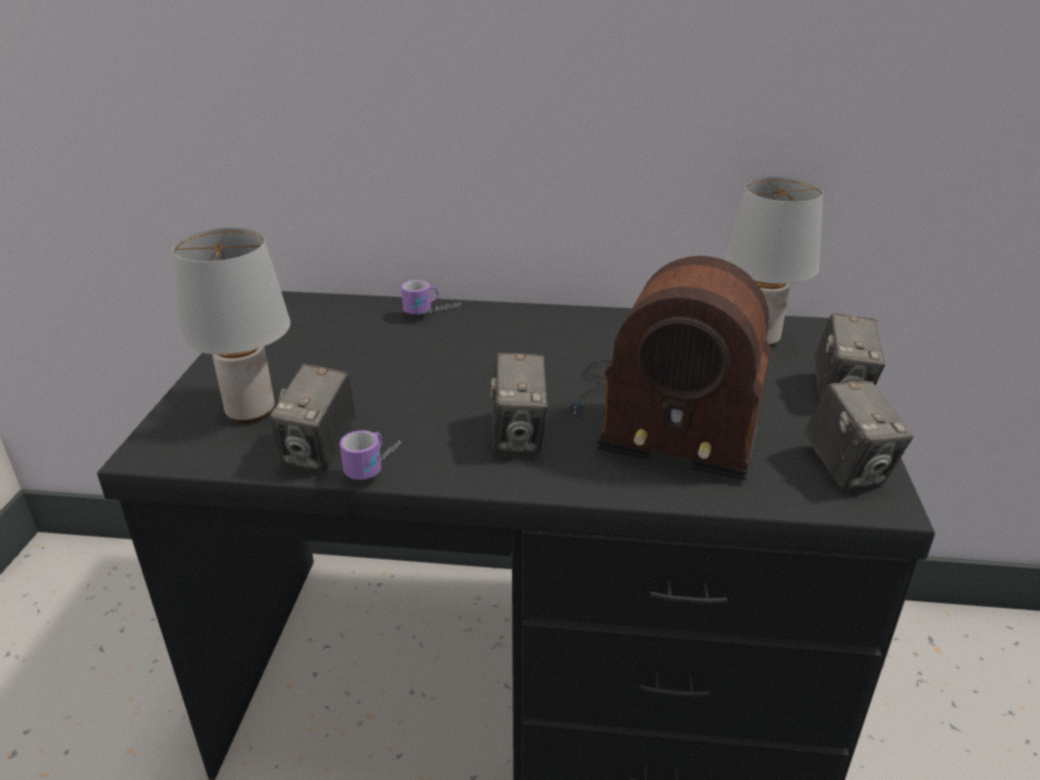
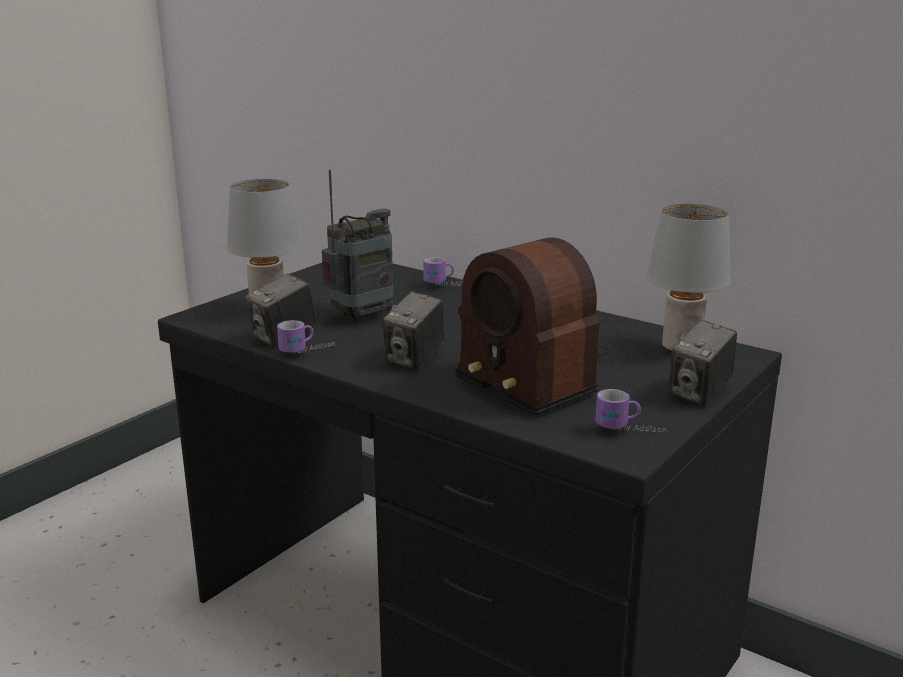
camera: 30 degrees right, 10 degrees down
camera [804,381,914,489] -> mug [595,389,667,433]
none -> radio [322,170,393,323]

